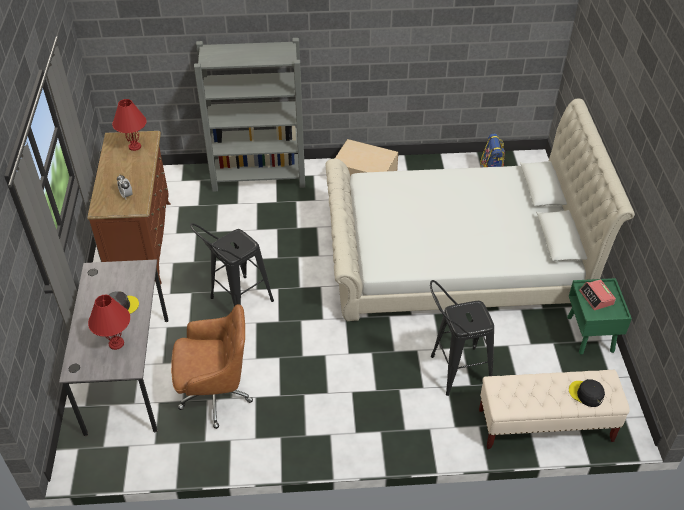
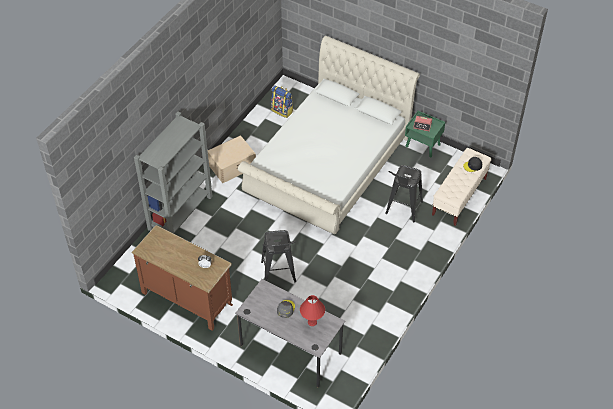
camera: 55 degrees left, 5 degrees up
red table lamp [112,99,147,151] -> none
brown office chair [171,304,253,429] -> none

